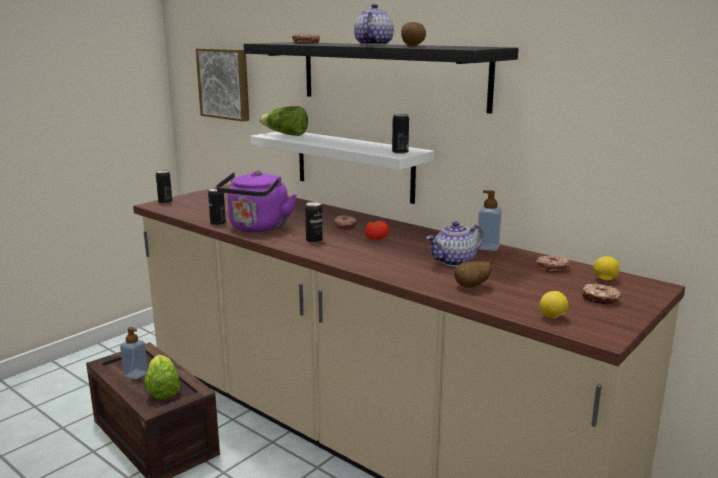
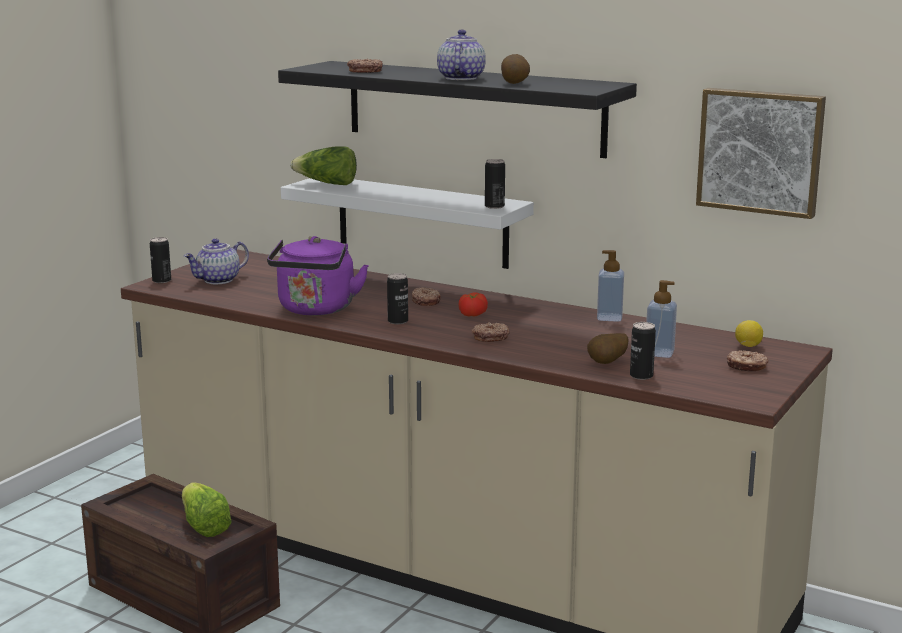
camera: 10 degrees left, 0 degrees up
soap dispenser [120,327,148,379] -> soap dispenser moved to [646,280,677,358]
picture [196,48,249,122] -> picture moved to [696,88,826,219]
can [208,188,226,225] -> can moved to [630,322,656,380]
teapot [426,221,484,267] -> teapot moved to [184,238,249,284]
donut [536,255,570,272] -> donut moved to [472,322,510,342]
lemon [539,291,569,318] -> none

